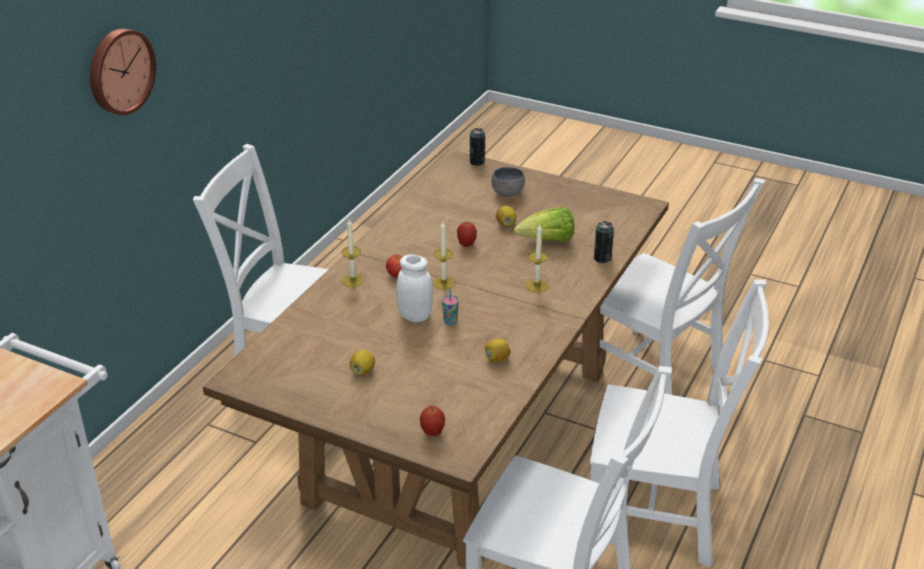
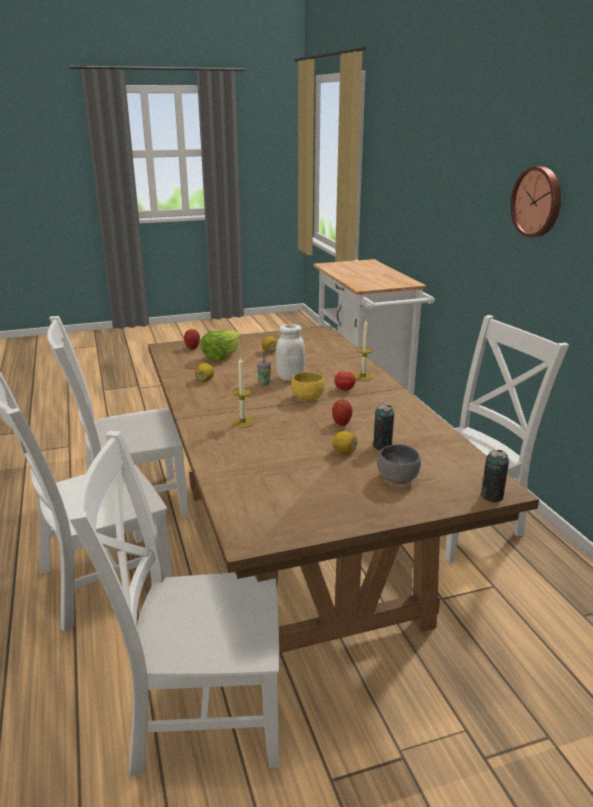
camera: 135 degrees right, 10 degrees down
candle [432,222,455,290] -> yellow bowl [291,372,325,401]
lettuce [513,207,574,242] -> lettuce moved to [201,330,240,361]
can [594,221,614,263] -> can moved to [373,405,394,450]

